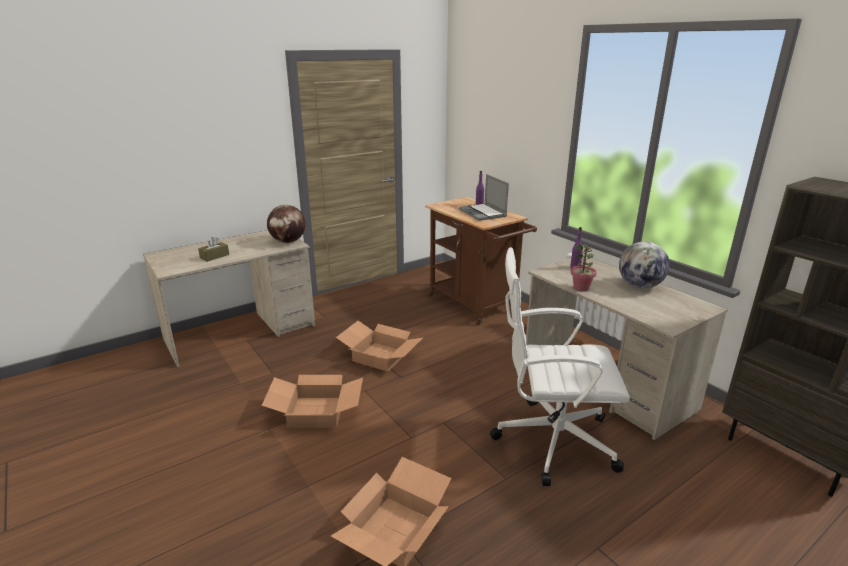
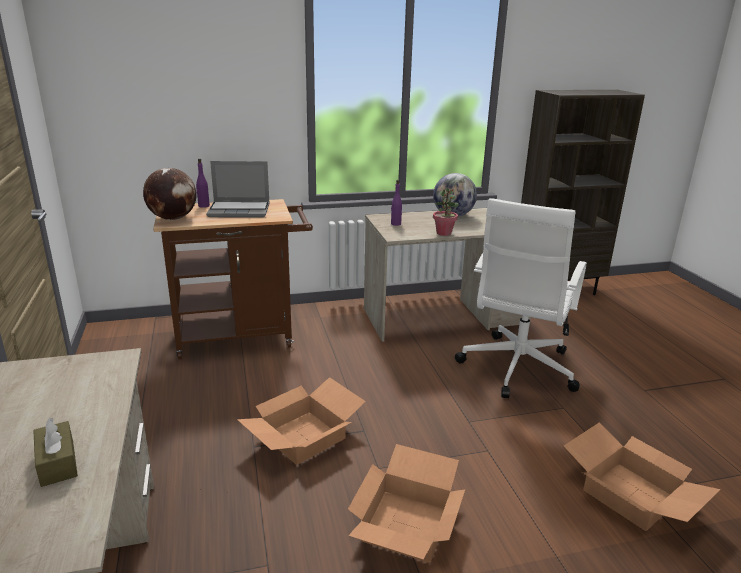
camera: 70 degrees left, 0 degrees up
globe [267,205,306,243] -> globe moved to [143,168,196,220]

